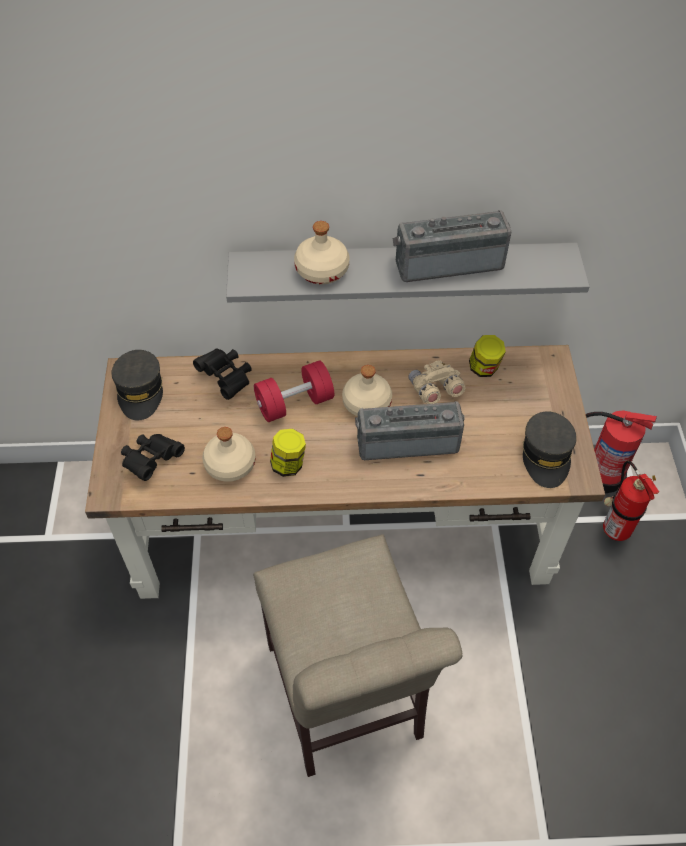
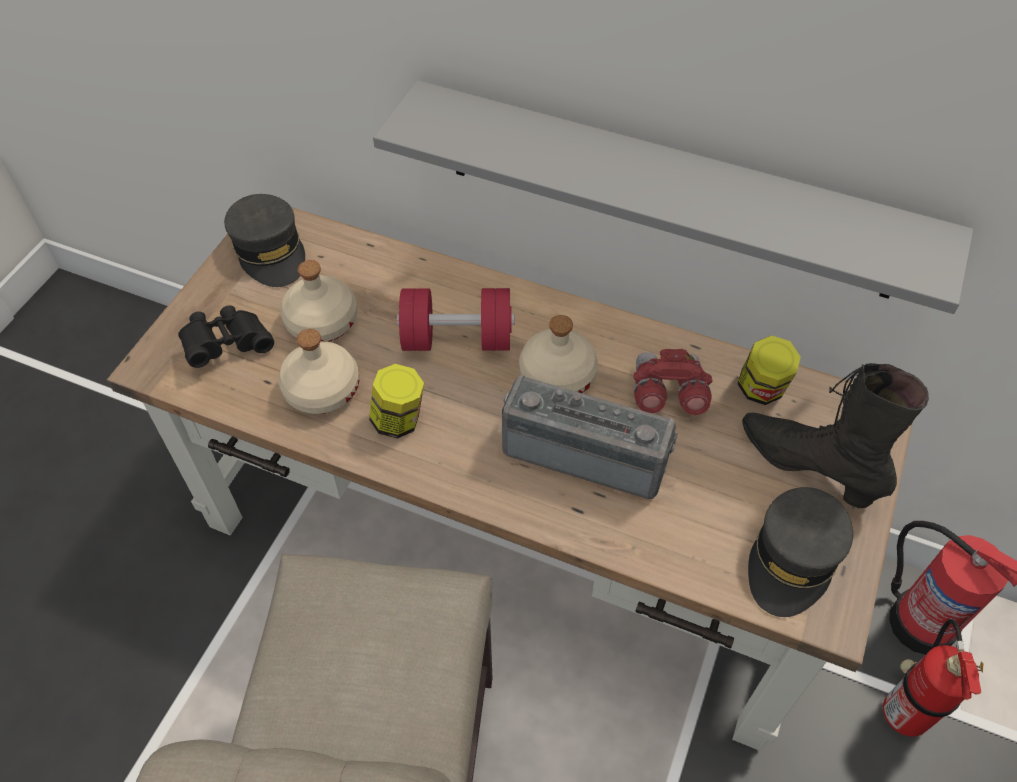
camera: 25 degrees right, 0 degrees up
grey cap [111,350,163,420] -> grey cap turned 45 degrees counterclockwise [224,194,305,287]
black binoculars [193,348,252,400] -> none
beige bottle [294,221,349,284] -> beige bottle moved to [281,260,357,342]
radio [393,210,511,282] -> none
beige binoculars [408,360,465,404] -> red binoculars [633,349,712,415]
none -> black boot [742,363,929,508]

